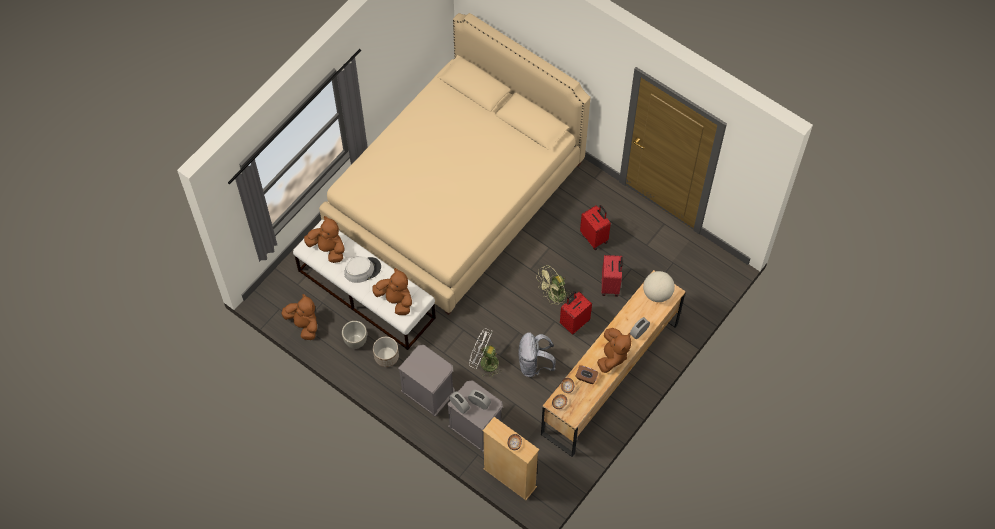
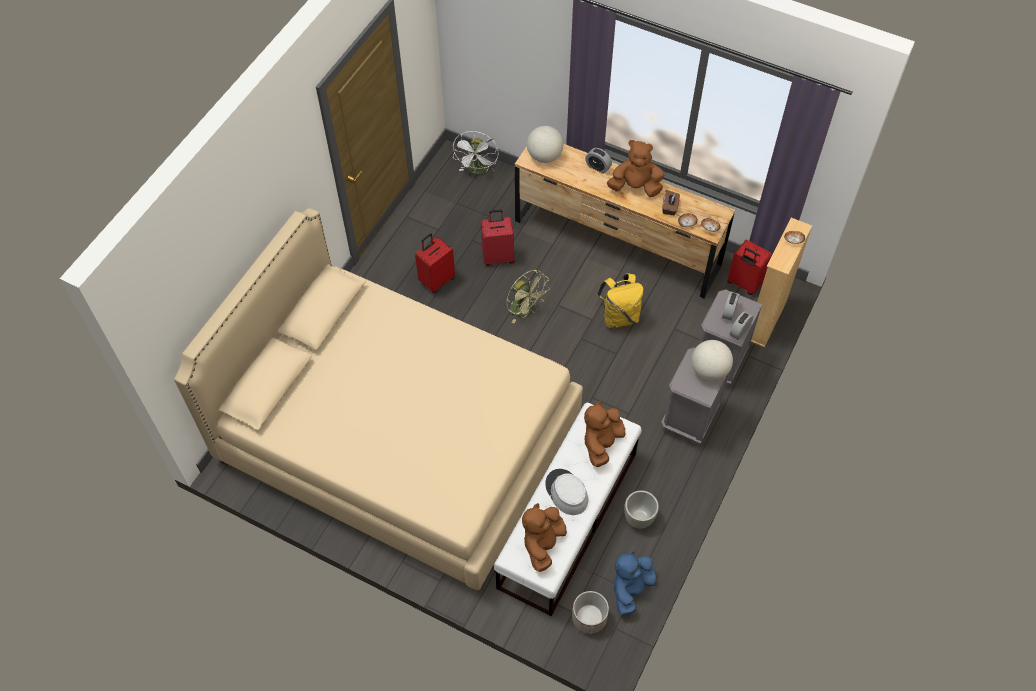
camera: 100 degrees left, 5 degrees down
brown plush toy [281,294,317,340] -> blue plush toy [614,551,656,616]
planter [373,337,399,367] -> planter moved to [572,591,609,634]
white fan [469,328,502,378] -> white fan moved to [453,131,498,174]
grey backpack [518,332,556,377] -> yellow backpack [597,273,643,329]
red suitcase [560,291,592,335] -> red suitcase moved to [727,240,772,295]
none -> globe [691,340,733,381]

